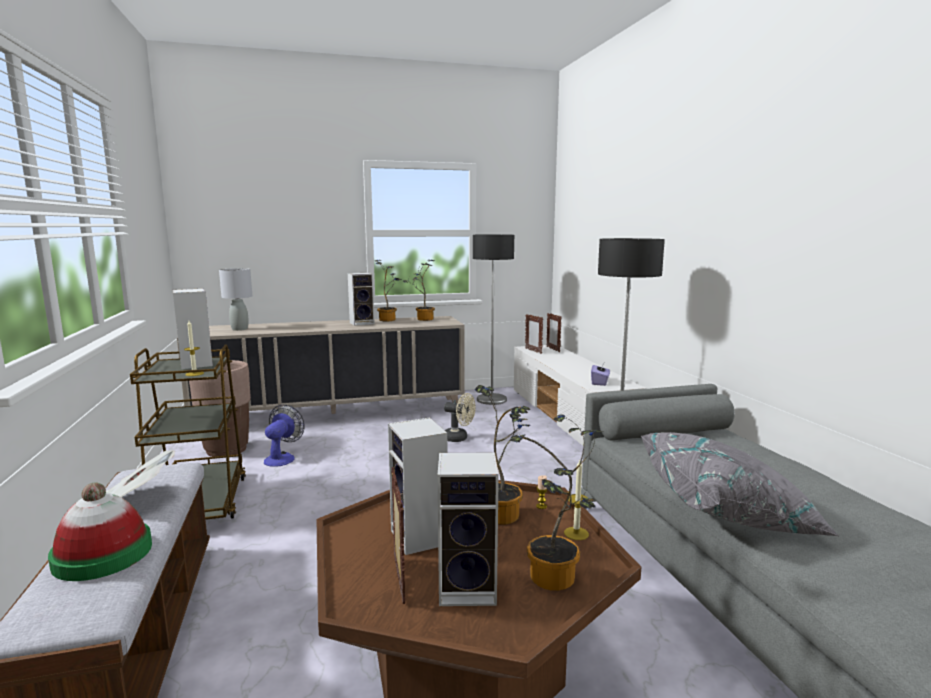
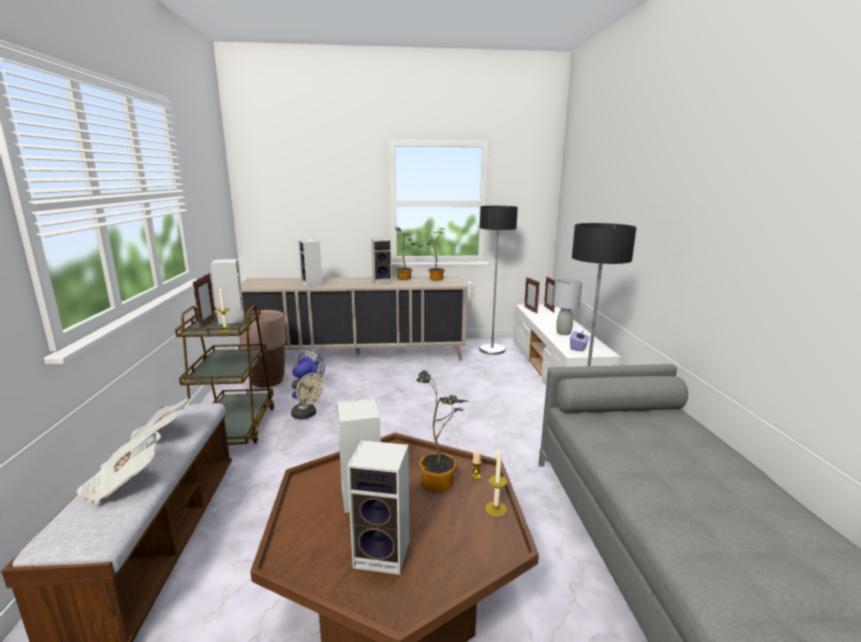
camera: 10 degrees right, 5 degrees up
hat [48,482,152,581] -> newspaper [76,431,161,505]
grey table lamp [219,268,252,331] -> grey table lamp moved to [553,279,582,335]
picture frame [391,467,405,604] -> picture frame moved to [193,273,216,328]
beige fan [444,393,476,442] -> beige fan moved to [291,373,323,420]
potted plant [510,415,603,591] -> none
grey pillow [641,432,839,536] -> none
none -> speaker [298,240,323,287]

